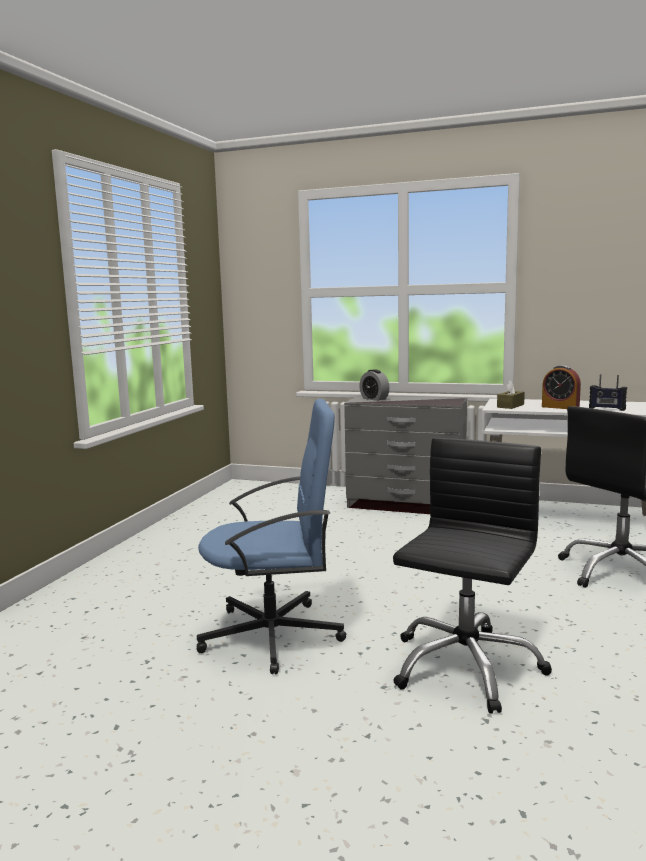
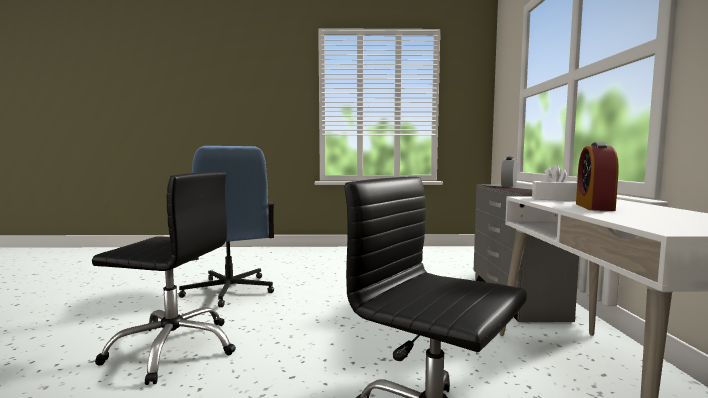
camera: 70 degrees right, 5 degrees down
brown tissue box [497,380,525,409] -> white tissue box [532,165,577,201]
radio [589,374,627,411] -> none

